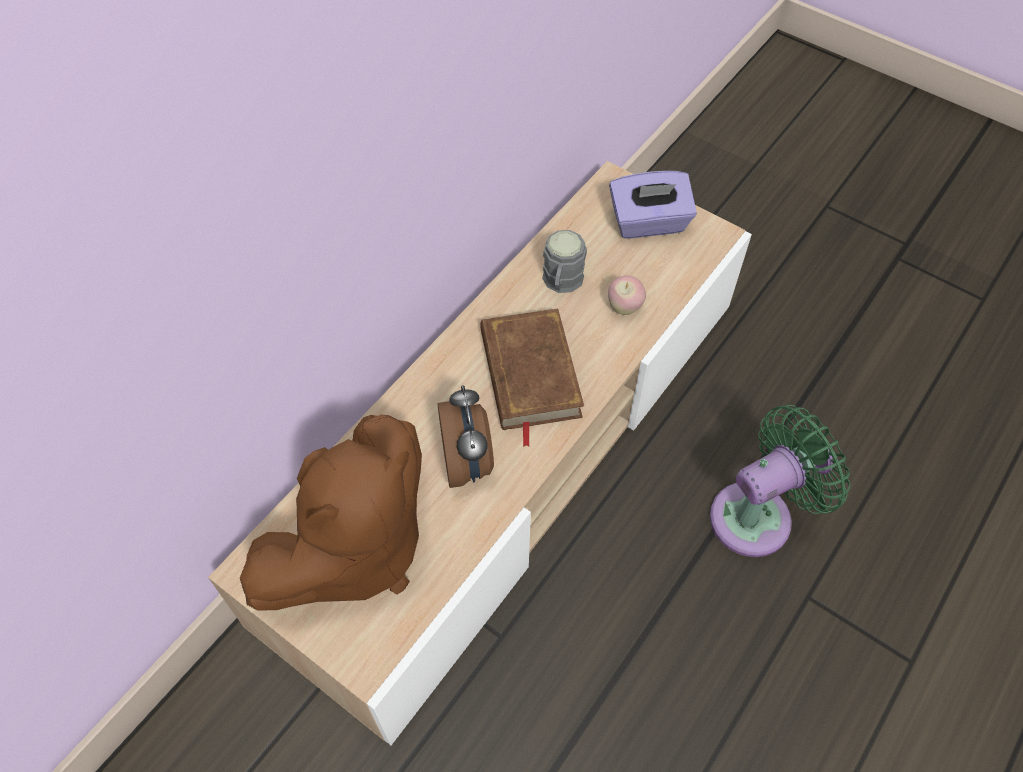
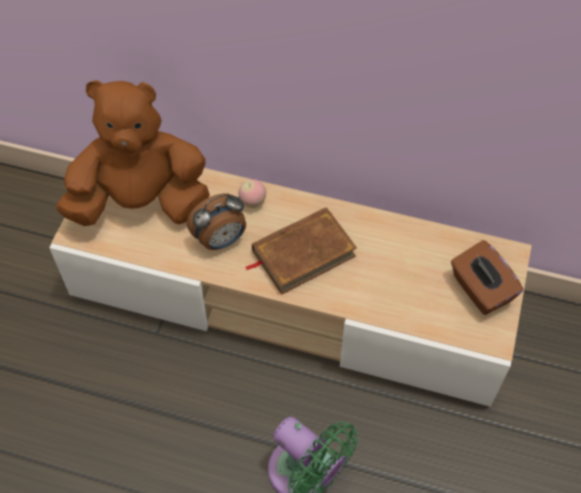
camera: 70 degrees right, 0 degrees up
brown plush toy [240,414,422,611] -> brown plush toy turned 150 degrees clockwise [56,80,210,226]
grey mug [542,230,587,293] -> none
apple [608,275,646,315] -> apple moved to [238,179,266,208]
purple tissue box [609,171,697,239] -> brown tissue box [451,240,523,315]

